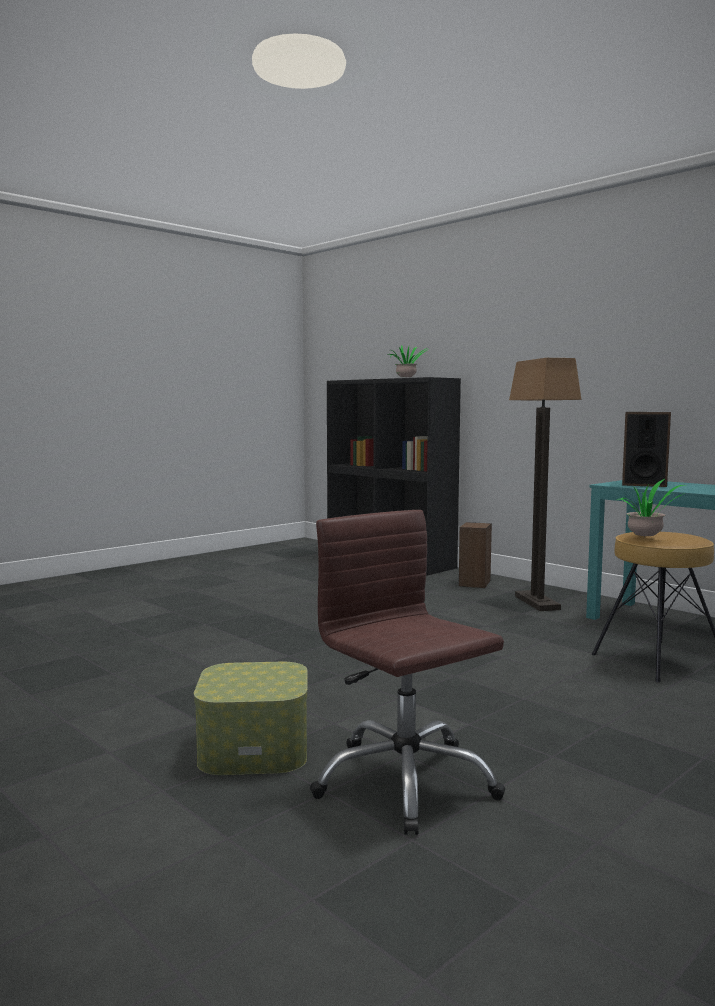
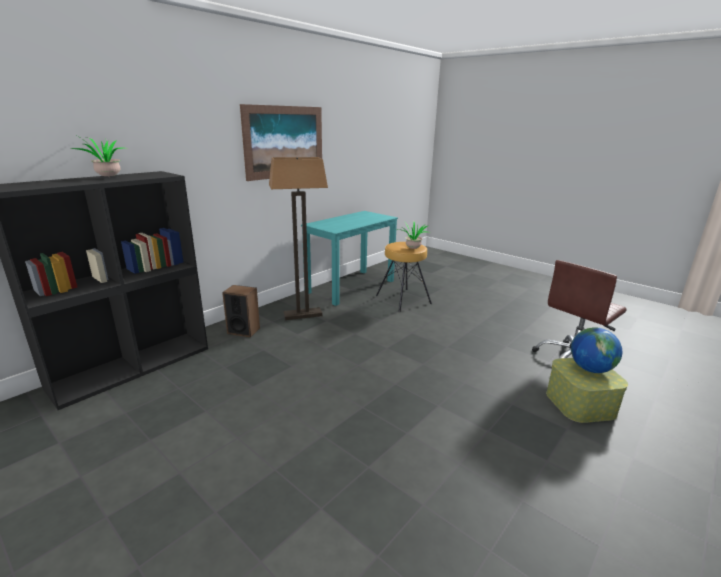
camera: 95 degrees left, 15 degrees up
speaker [622,412,671,487] -> none
none -> picture [240,104,322,181]
none -> globe [571,327,622,373]

